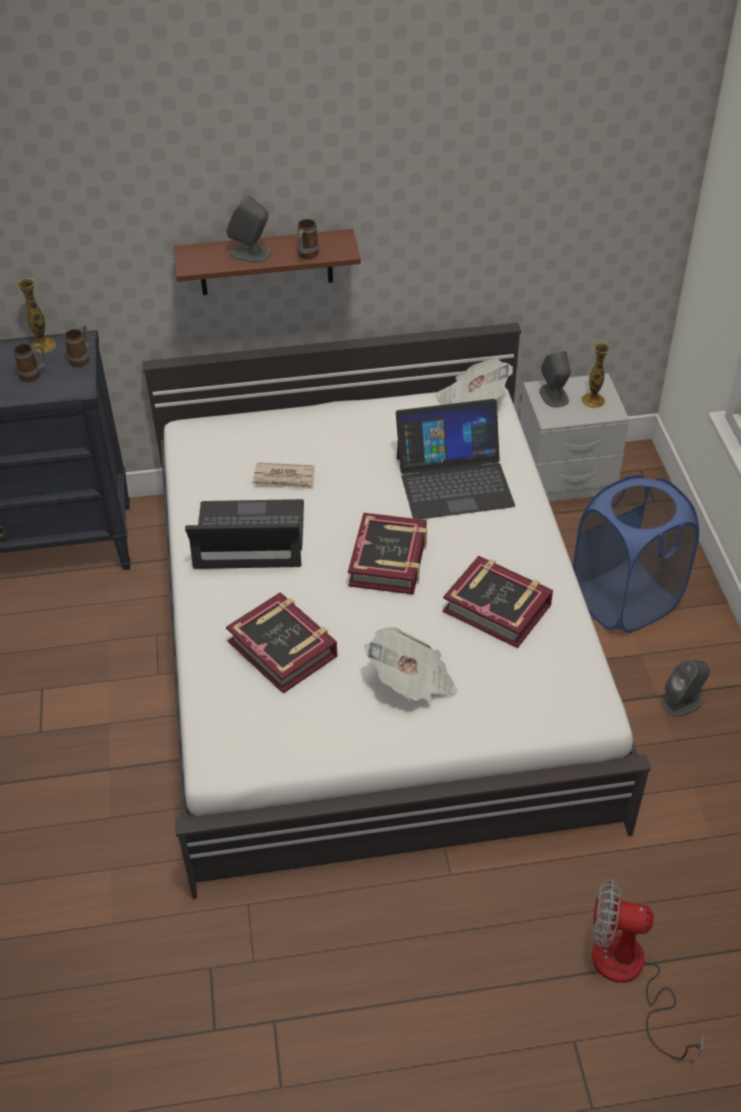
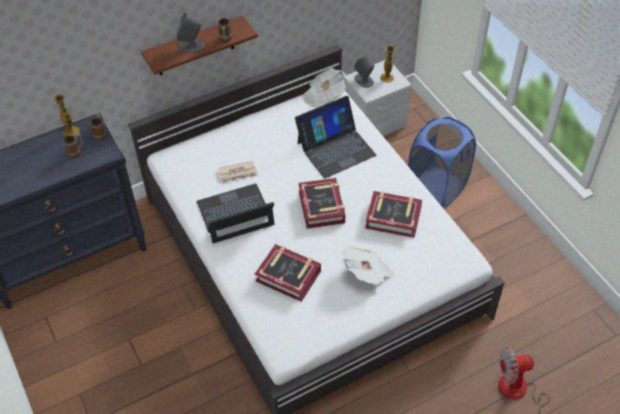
camera: 20 degrees left, 5 degrees up
grey speaker [662,660,710,717] -> none

